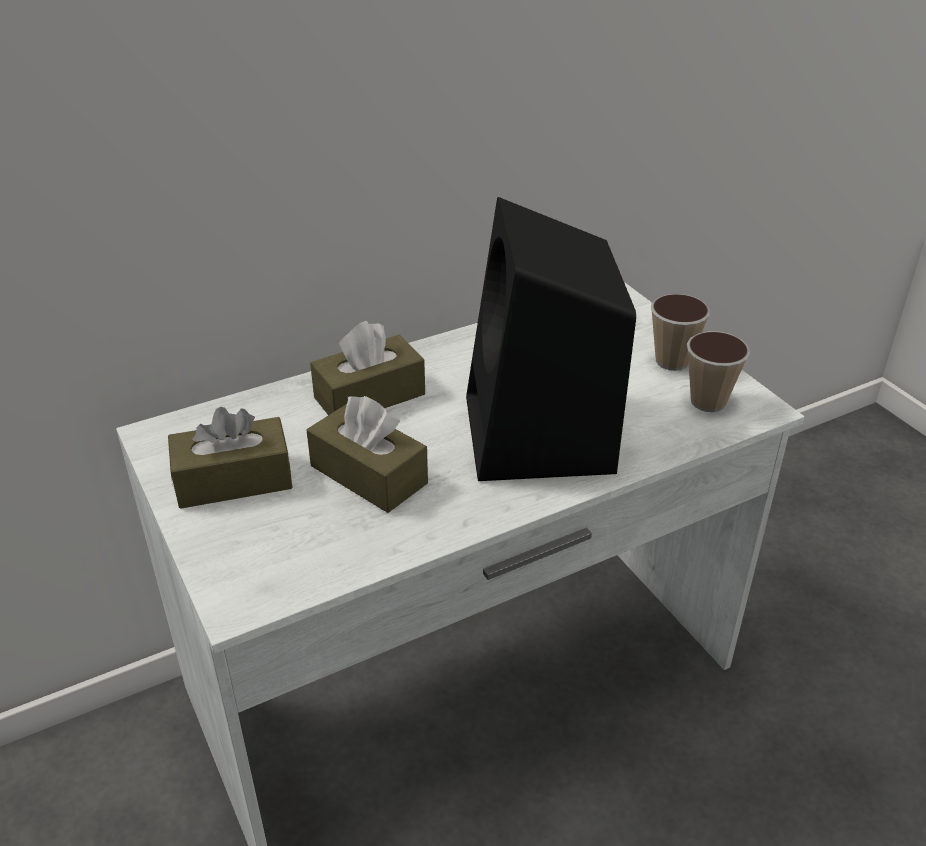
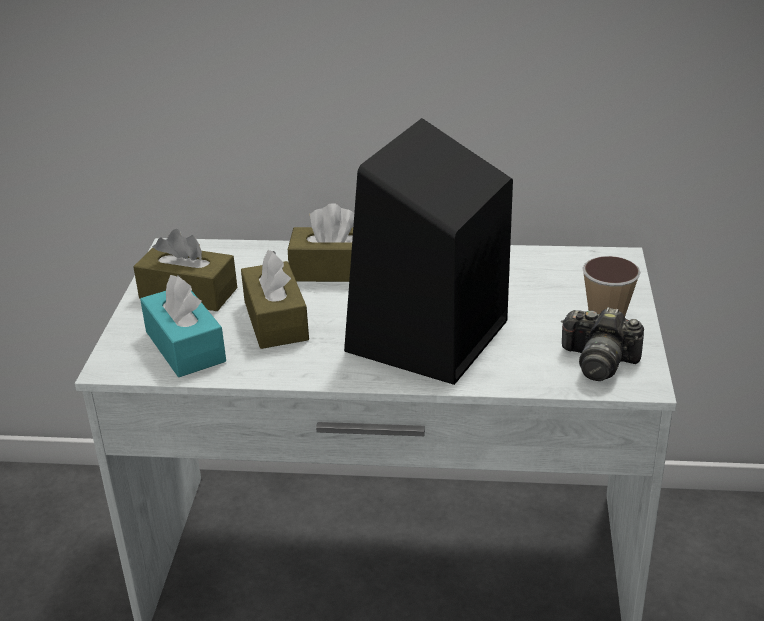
camera: 35 degrees right, 5 degrees down
cup [687,331,750,412] -> camera [561,307,644,381]
none -> turquoise tissue box [140,275,226,377]

